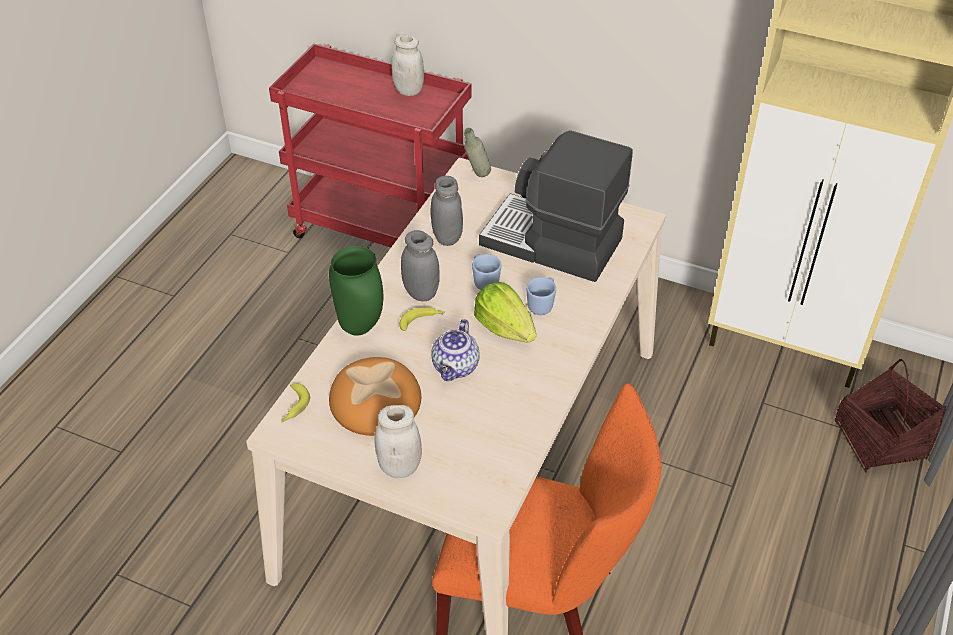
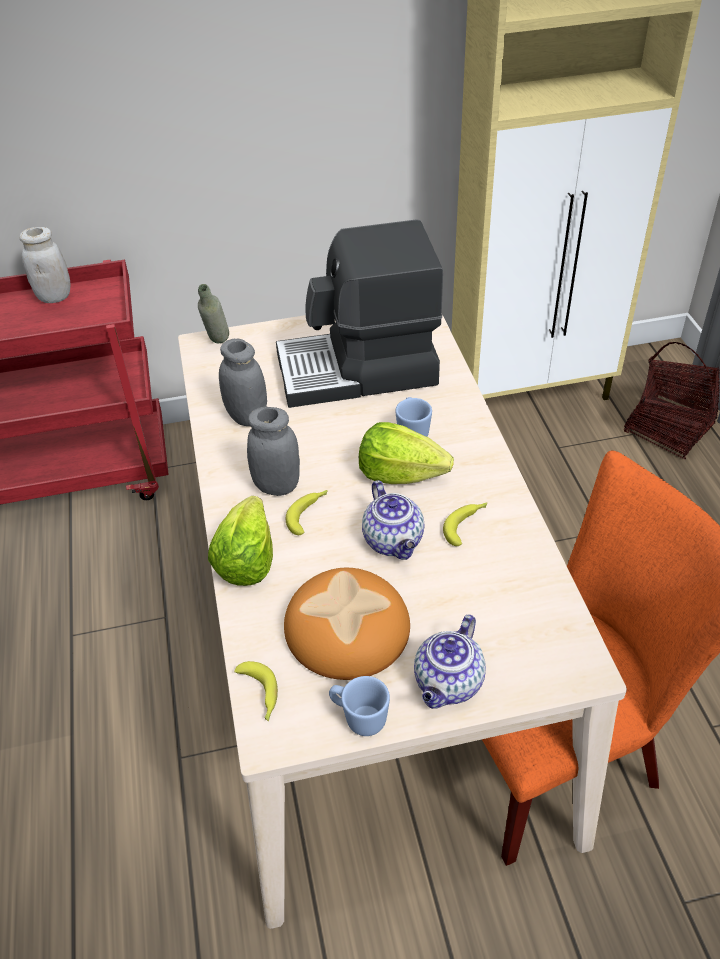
camera: 35 degrees left, 0 degrees up
green vase [329,246,383,336] -> lettuce [208,496,273,586]
white jar [375,405,422,478] -> teapot [414,614,486,709]
blue mug [472,254,501,290] -> blue mug moved to [329,676,390,736]
none -> banana [443,503,487,546]

